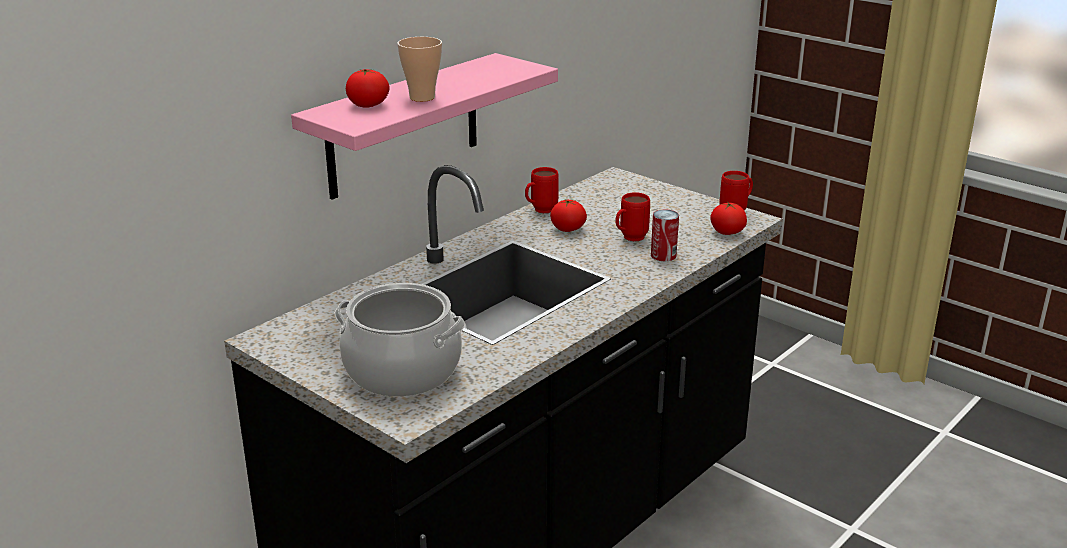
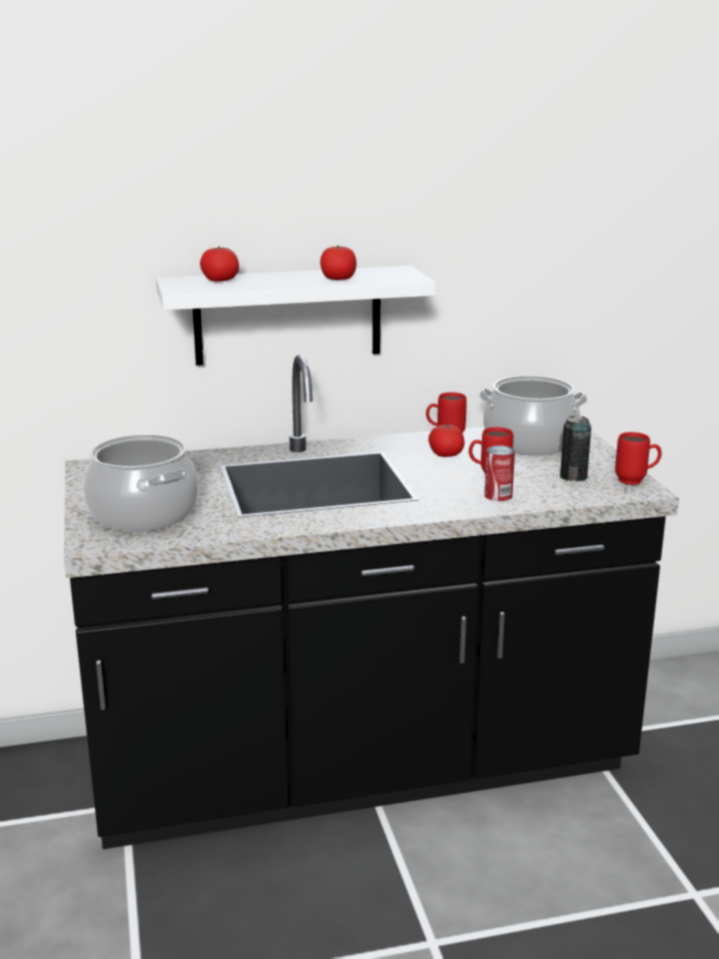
camera: 35 degrees right, 5 degrees down
pink shelf [291,53,558,199] -> white shelf [156,266,436,366]
cup [397,37,442,102] -> none
tomato [710,202,747,235] -> tomato moved to [320,245,356,280]
none -> cooking pot [479,375,588,455]
none -> can [560,416,591,481]

